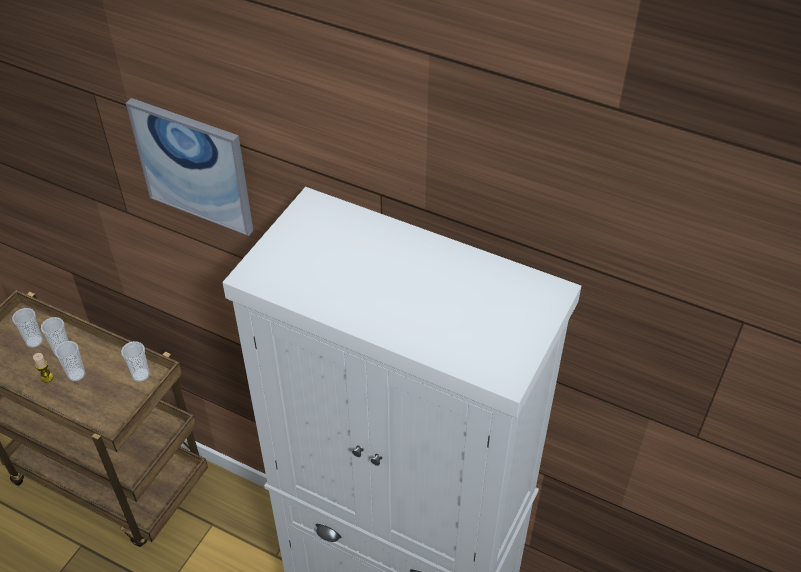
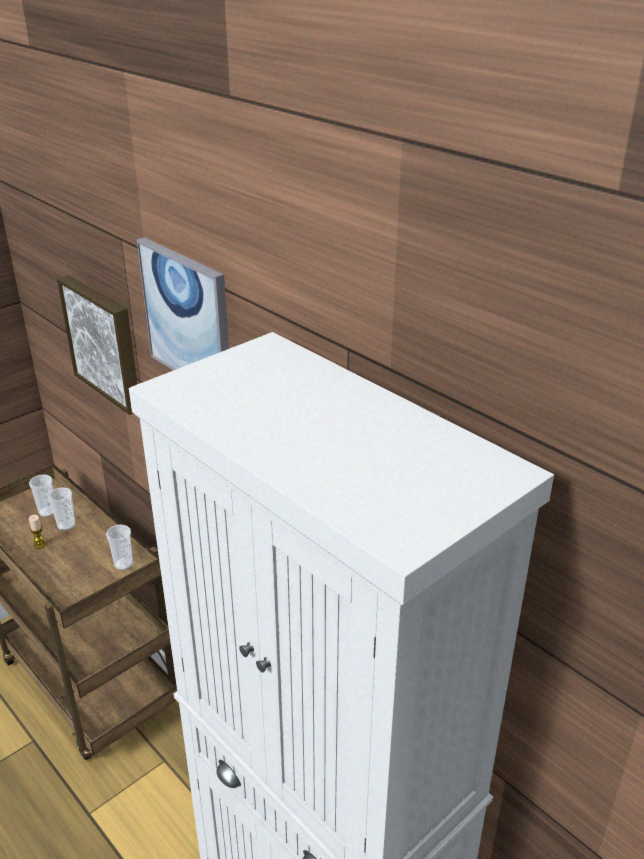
camera: 20 degrees right, 15 degrees down
cup [55,341,85,381] -> none
none -> picture [57,275,138,415]

